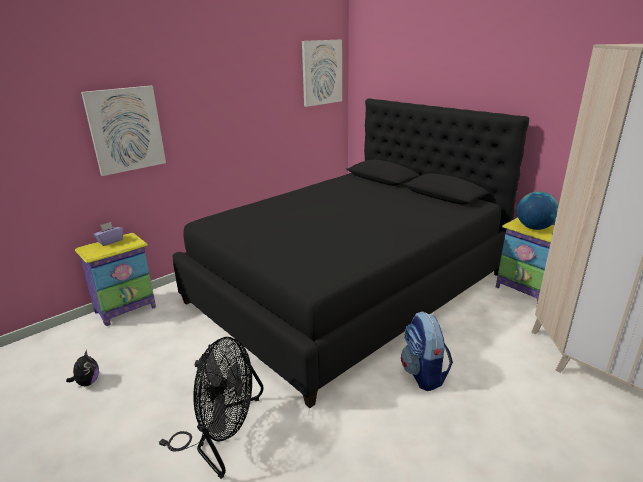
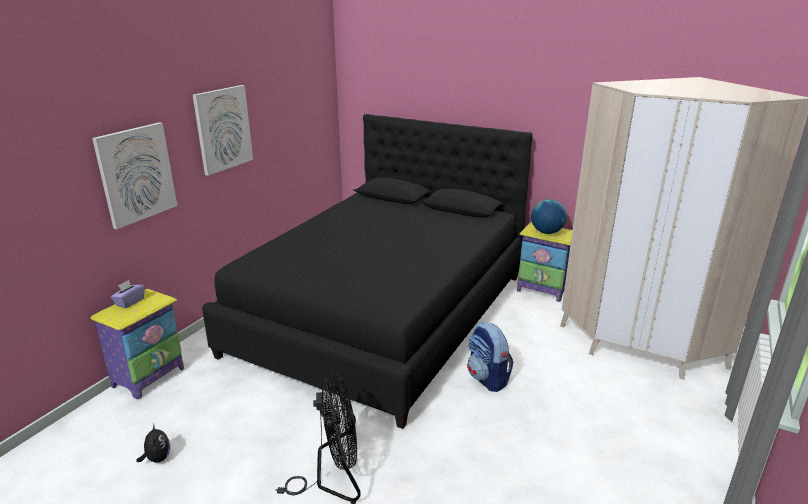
camera: 20 degrees left, 0 degrees up
picture [302,40,342,107] -> picture moved to [193,85,253,176]

